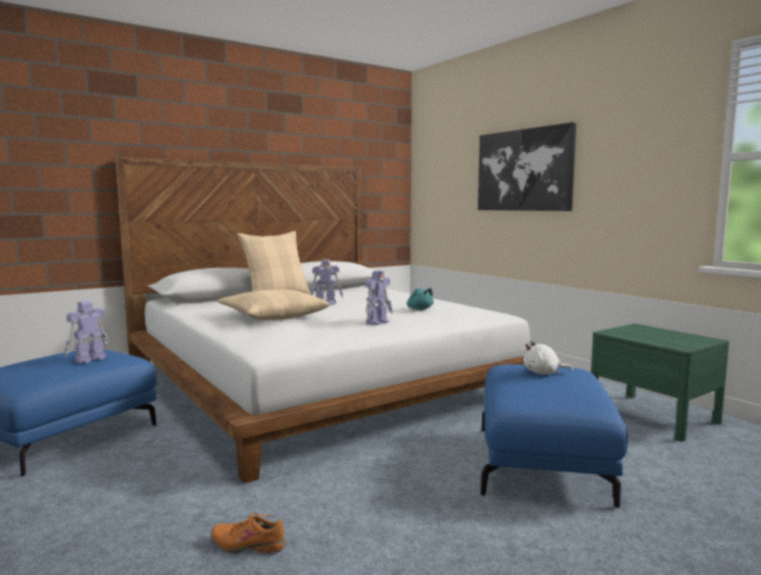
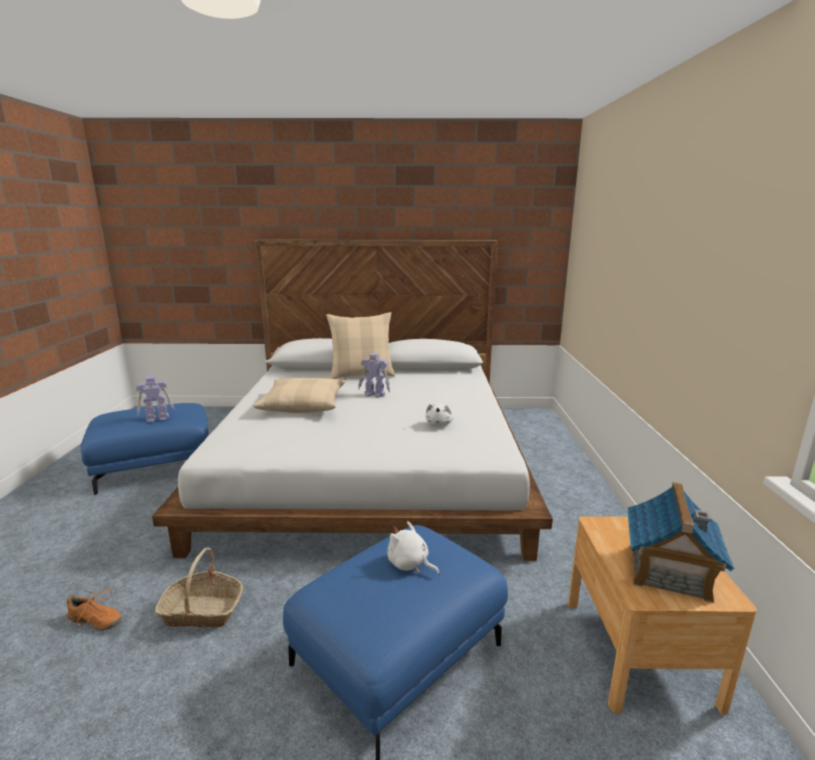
camera: 35 degrees right, 10 degrees up
orange shoe [211,512,286,554] -> orange shoe turned 150 degrees clockwise [64,589,122,631]
toy robot [366,270,392,325] -> none
turquoise plush toy [407,288,434,310] -> white plush toy [425,403,454,426]
picture [478,122,576,211] -> none
green nightstand [591,324,729,441] -> brown nightstand [568,516,757,715]
none -> basket [155,548,243,628]
none -> toy house [628,482,734,603]

